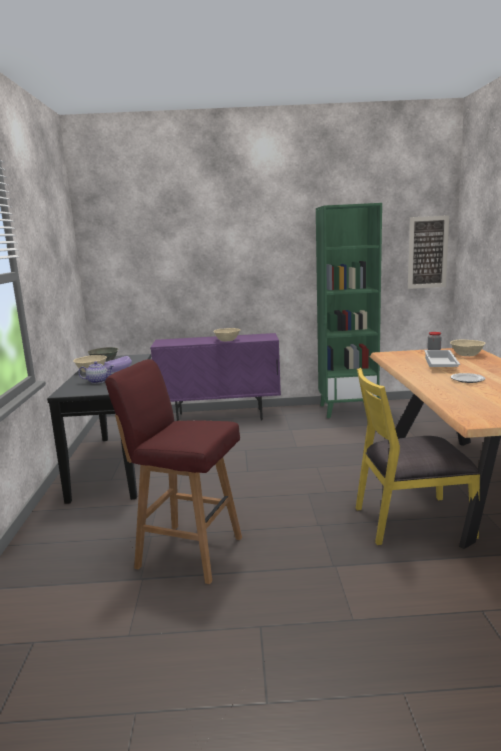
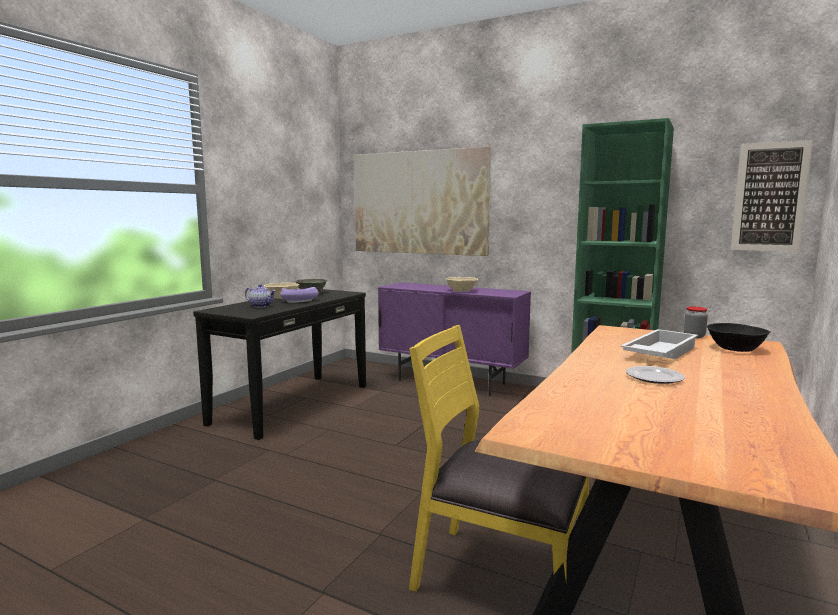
camera: 30 degrees right, 5 degrees down
red stool [105,359,242,584] -> none
beige bowl [450,339,486,356] -> black bowl [706,323,771,352]
none -> picture [354,146,491,256]

